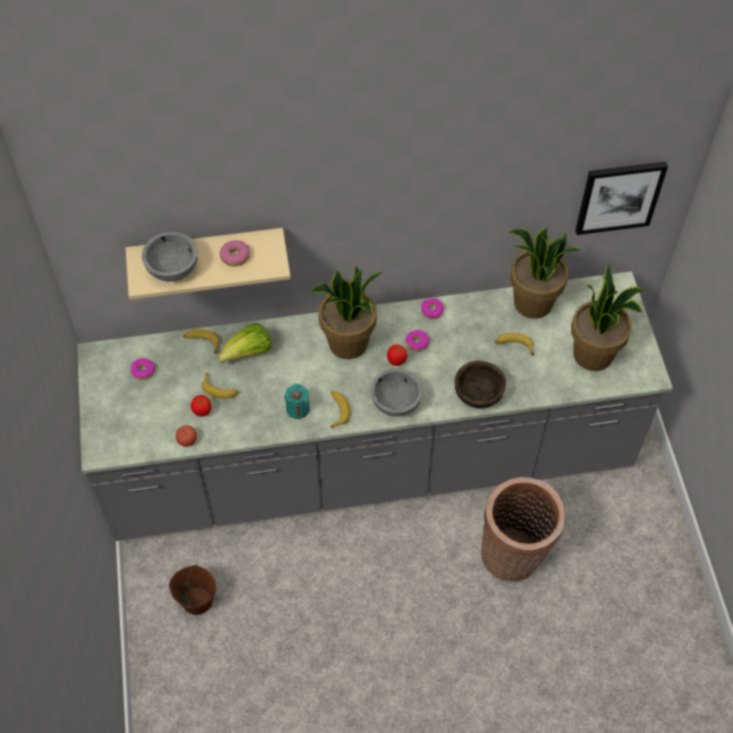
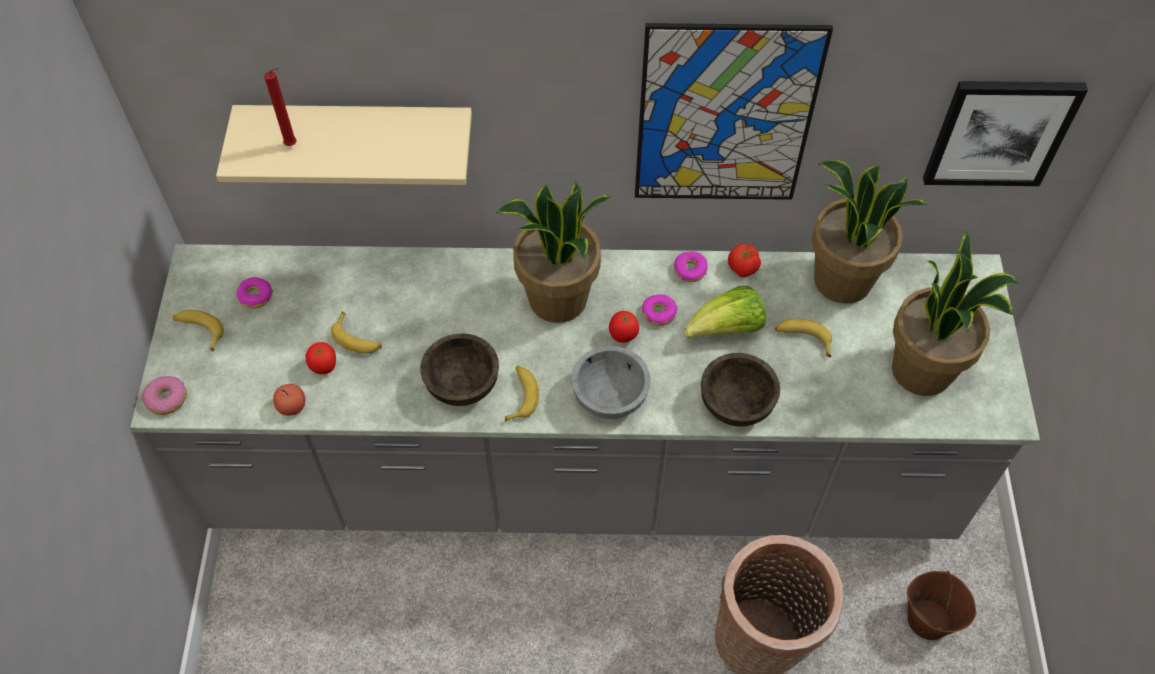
camera: 10 degrees right, 0 degrees up
grey bowl [142,232,198,282] -> red candle [264,68,297,146]
brown bucket [169,565,217,615] -> brown bucket moved to [907,571,976,640]
banana [183,329,220,354] -> banana moved to [173,310,224,352]
lettuce [218,323,272,363] -> lettuce moved to [684,285,766,338]
donut [220,240,250,266] -> donut moved to [142,376,187,415]
turquoise candle [284,384,310,419] -> brown bowl [420,333,499,406]
none -> picture [635,23,833,200]
none -> tomato [728,243,761,277]

